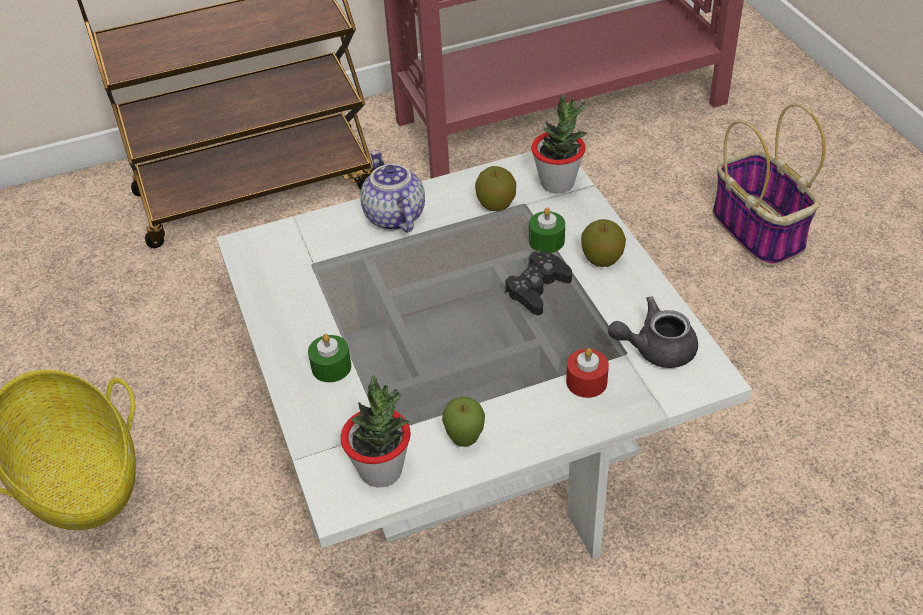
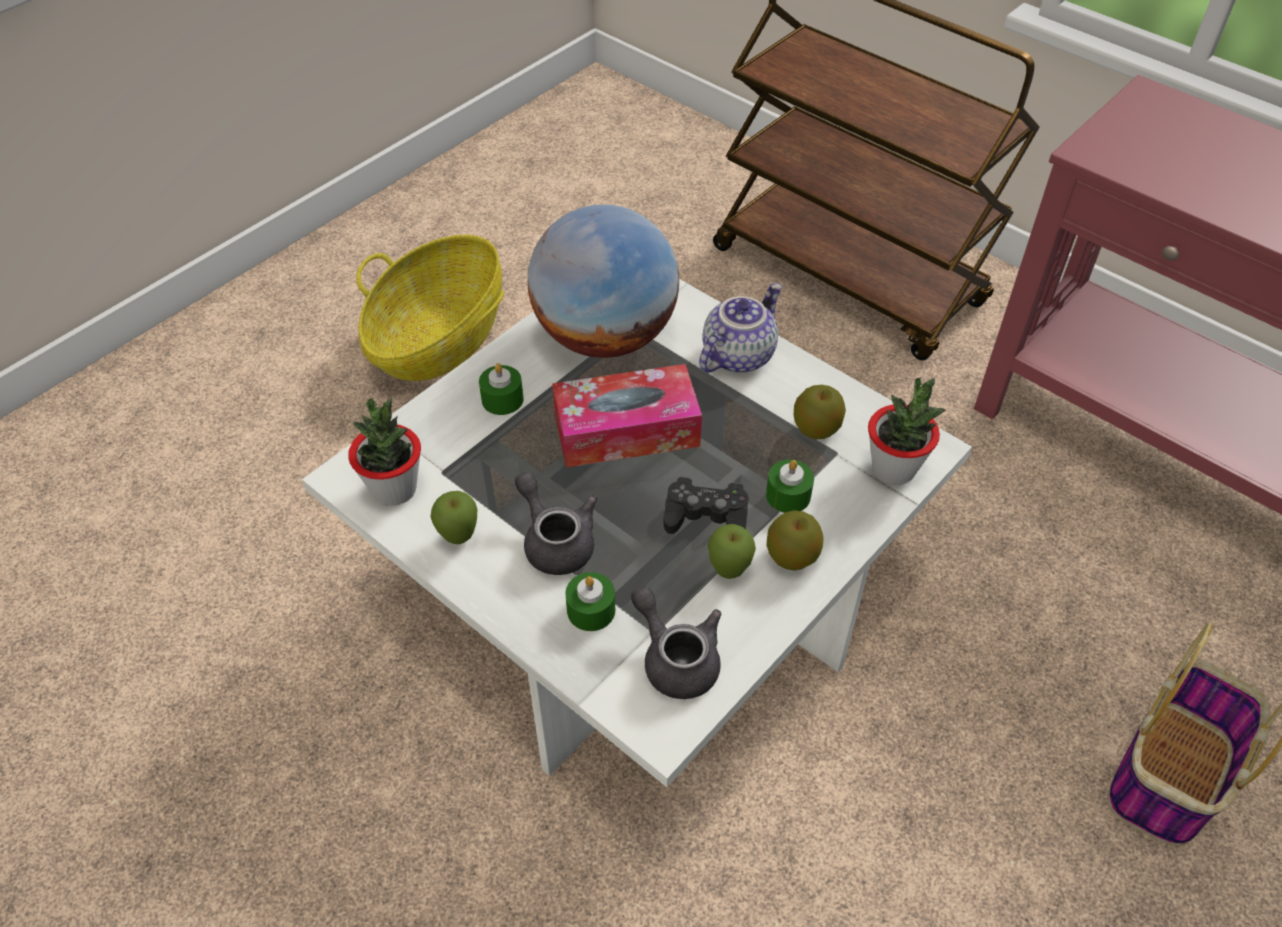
camera: 60 degrees right, 5 degrees up
red candle [566,348,609,398] -> green candle [565,572,615,631]
none -> grey teapot [515,472,597,575]
none -> globe [528,204,679,358]
none -> tissue box [552,364,702,468]
none -> apple [708,524,756,579]

